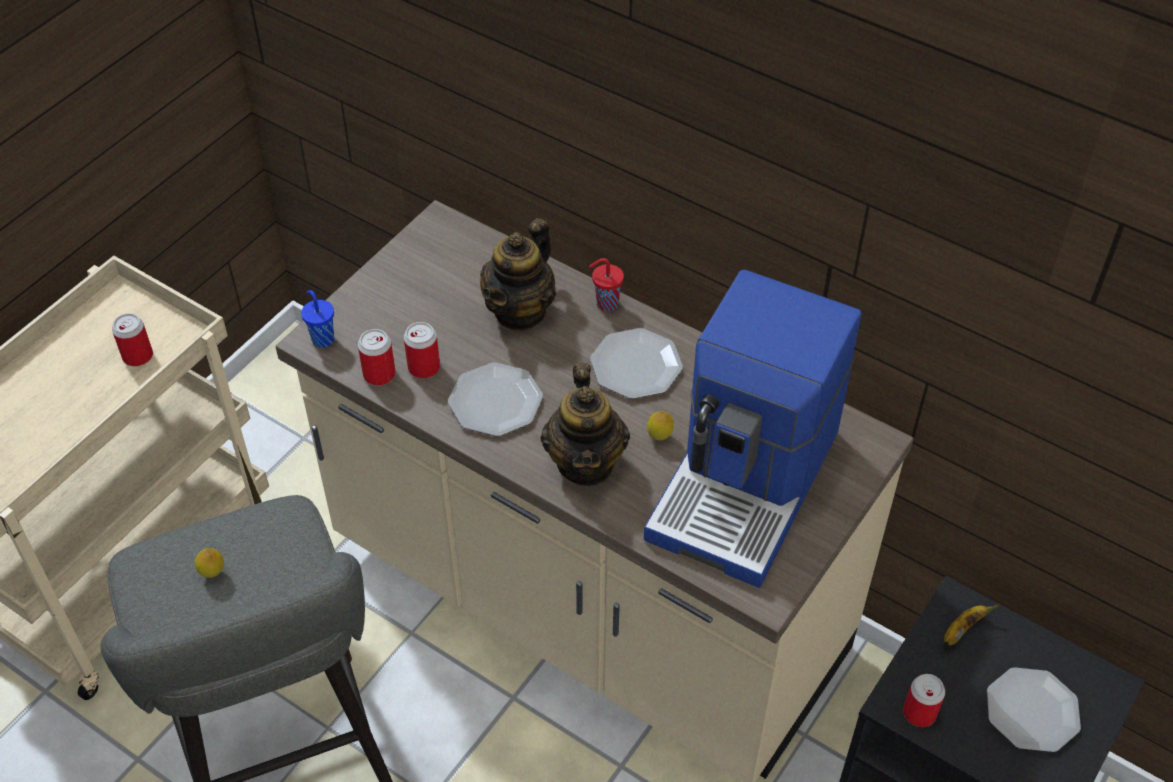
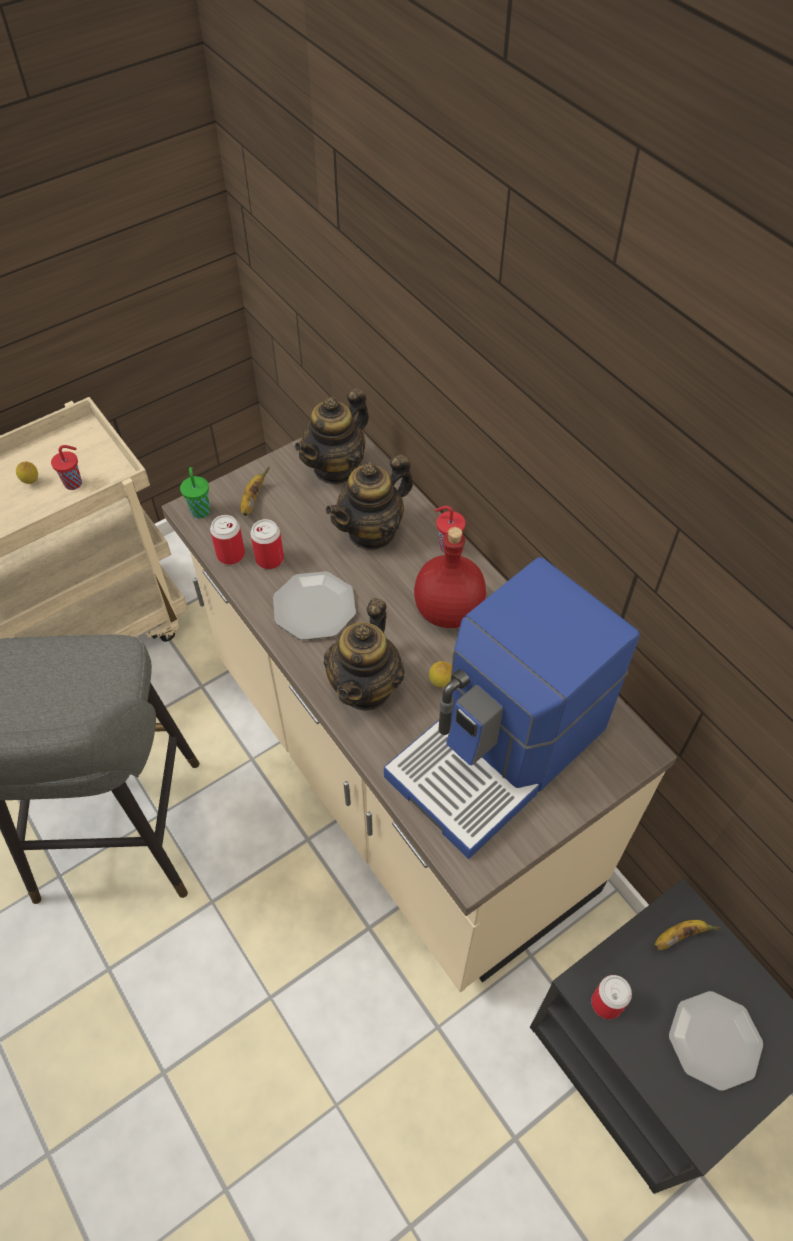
camera: 20 degrees right, 5 degrees up
can [112,313,153,366] -> red cup [51,445,82,490]
lemon [195,548,224,578] -> lemon moved to [16,461,38,484]
blue cup [301,290,334,348] -> green cup [180,467,210,518]
plate [590,328,683,399] -> red bottle [414,527,486,628]
none -> banana [241,467,269,516]
none -> teapot [295,388,369,485]

